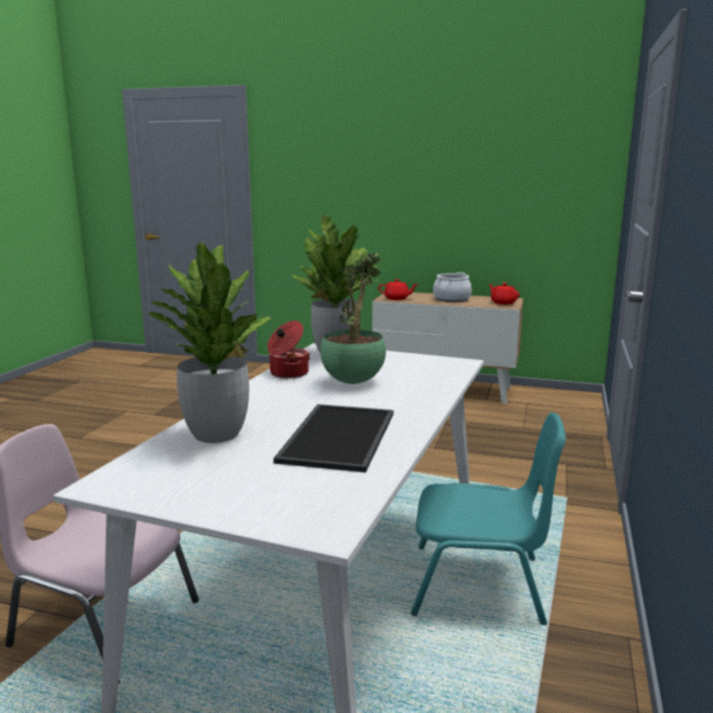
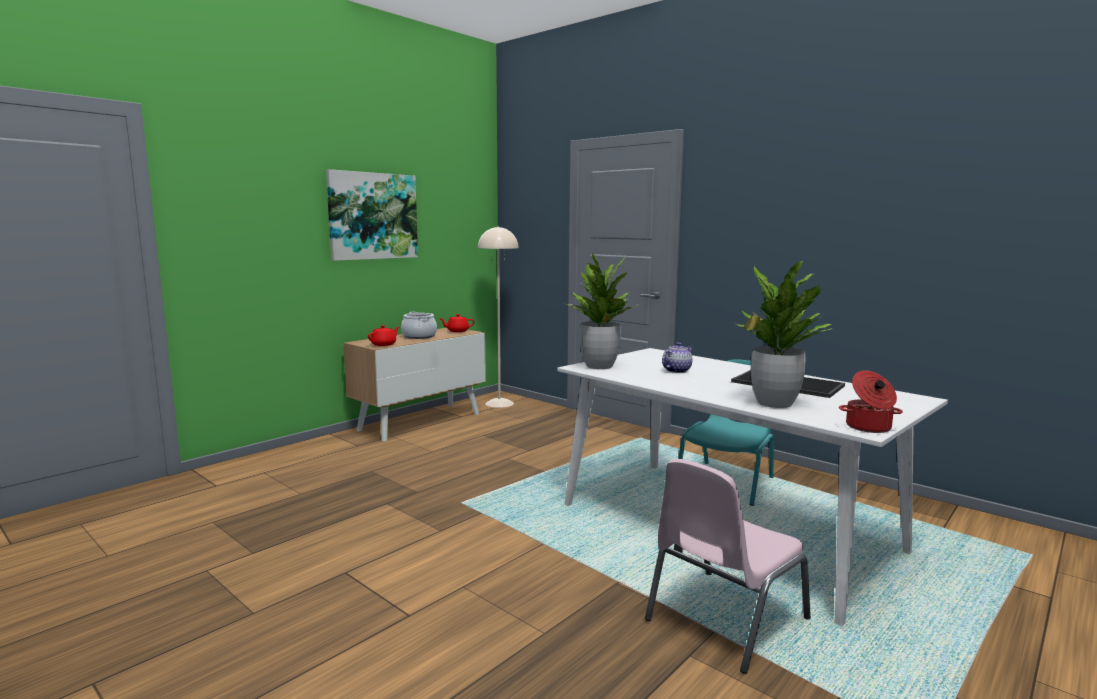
camera: 65 degrees left, 5 degrees down
cooking pot [268,321,310,379] -> cooking pot moved to [839,370,903,433]
potted plant [320,253,386,384] -> teapot [662,342,693,373]
none -> picture [326,169,418,261]
none -> beige floor lamp [478,226,518,408]

